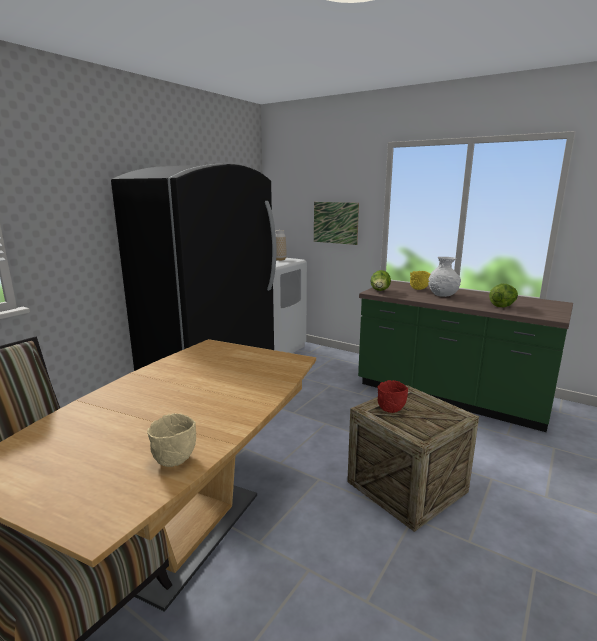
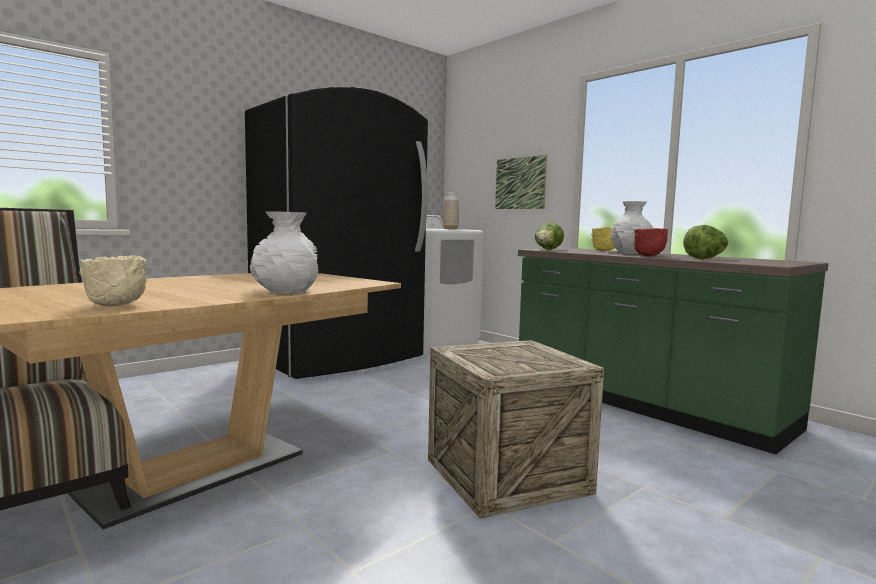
camera: 15 degrees right, 10 degrees down
red bowl [377,380,408,413] -> red bowl moved to [634,228,668,256]
none -> white vase [250,211,318,294]

